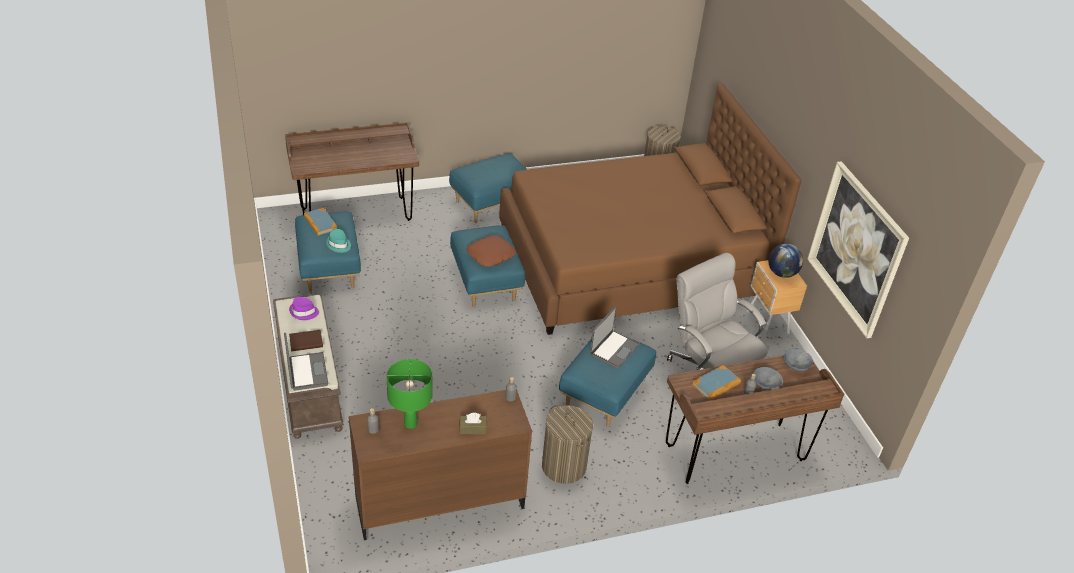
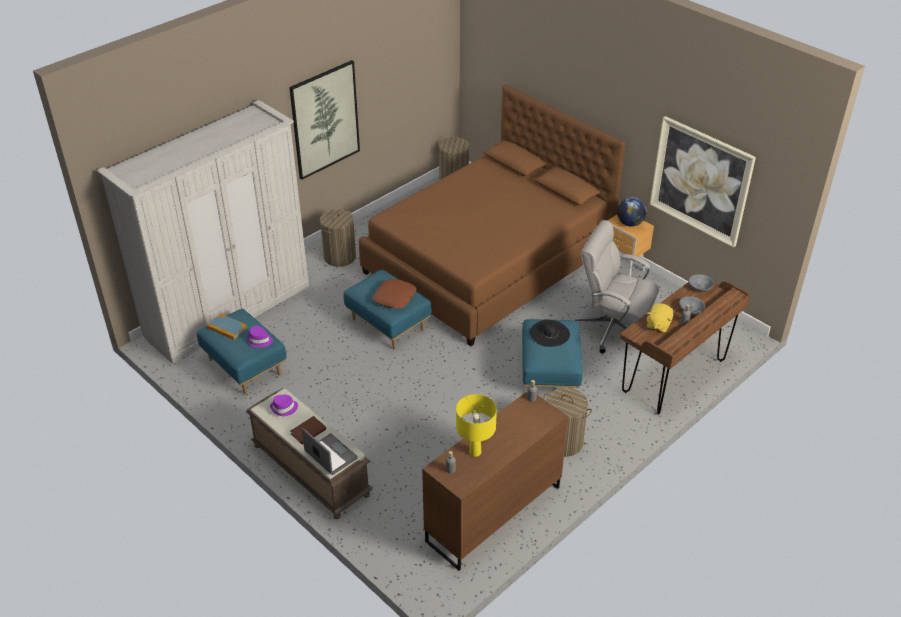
camera: 25 degrees left, 0 degrees up
brown desk [285,122,419,221] -> white wardrobe [97,100,309,364]
turquoise hat [326,229,351,253] -> purple hat [247,326,273,348]
green table lamp [387,359,432,429] -> yellow table lamp [456,394,497,457]
blue ottoman [449,153,527,223] -> laundry basket [320,209,356,267]
brown tissue box [460,413,487,434] -> none
laptop [590,307,640,369] -> black hat [530,320,570,347]
book [692,365,741,401] -> yellow plush toy [646,303,673,333]
none -> picture [289,60,360,180]

